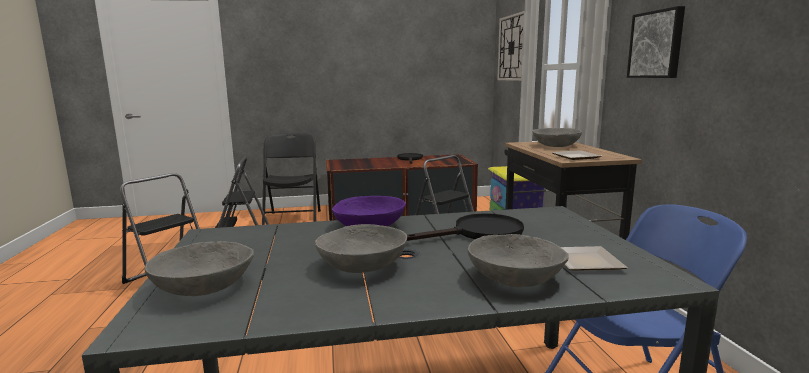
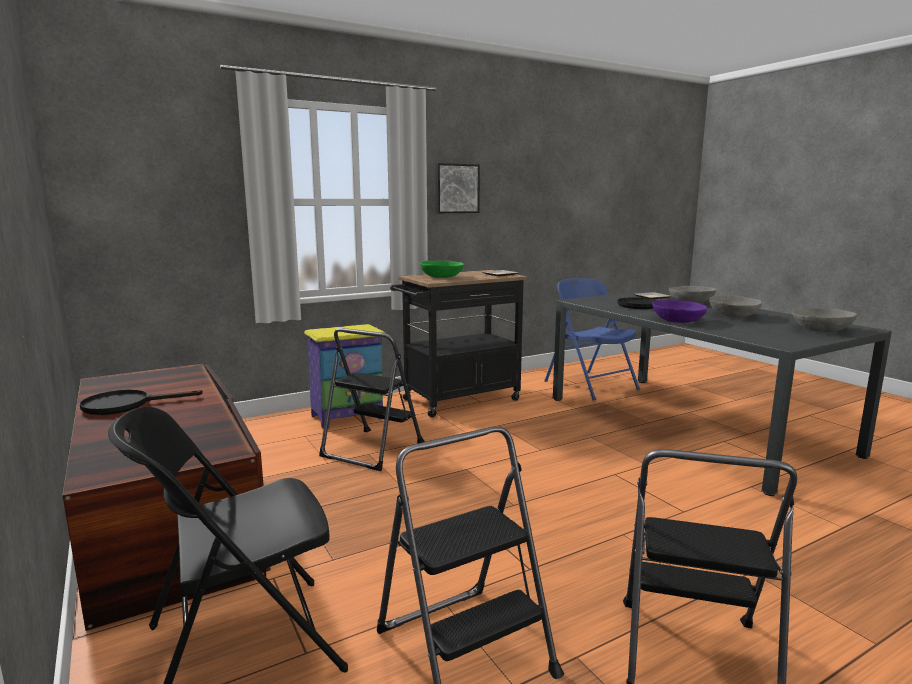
camera: 110 degrees left, 0 degrees up
wall clock [497,11,525,81] -> none
grey bowl [532,128,582,147] -> green bowl [420,261,464,278]

